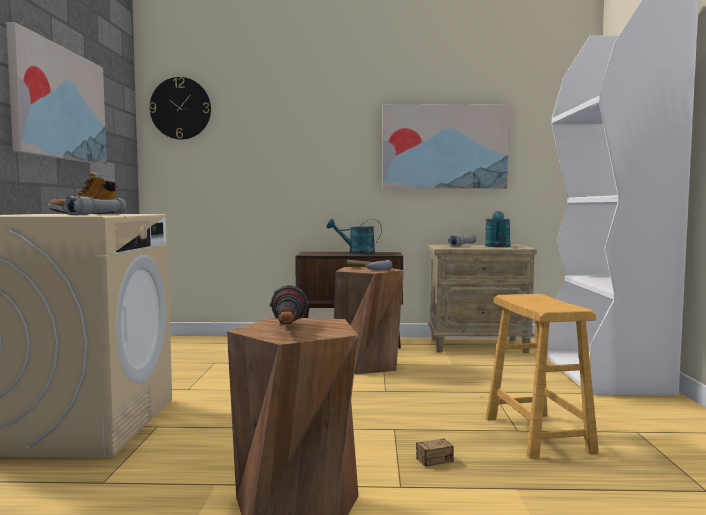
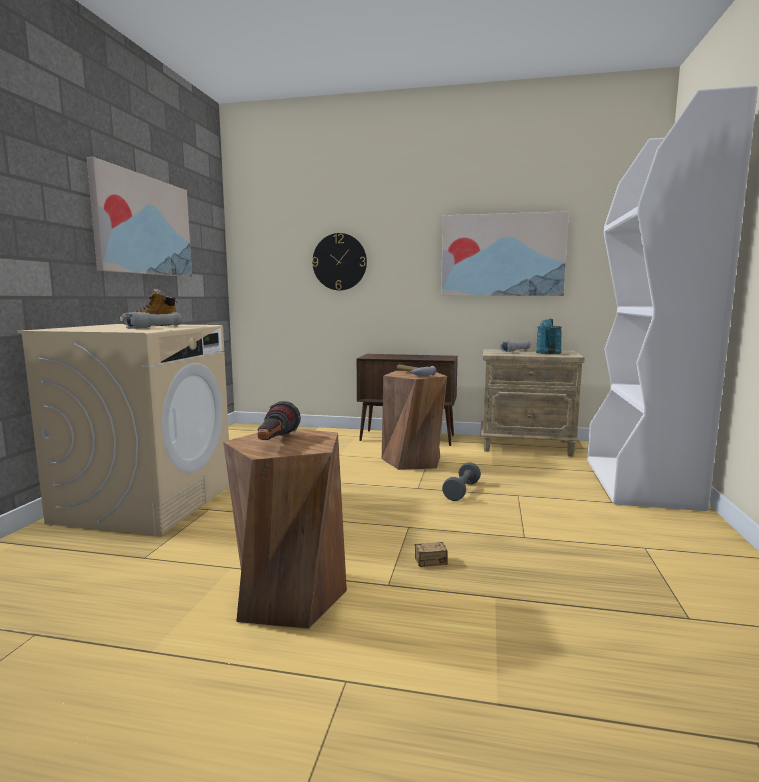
camera: 10 degrees right, 5 degrees up
wall clock [149,77,211,140] -> wall clock moved to [312,233,367,290]
turquoise watering can [327,219,382,254] -> none
brown stool [486,294,599,459] -> none
none -> grey dumbbell [442,462,481,501]

